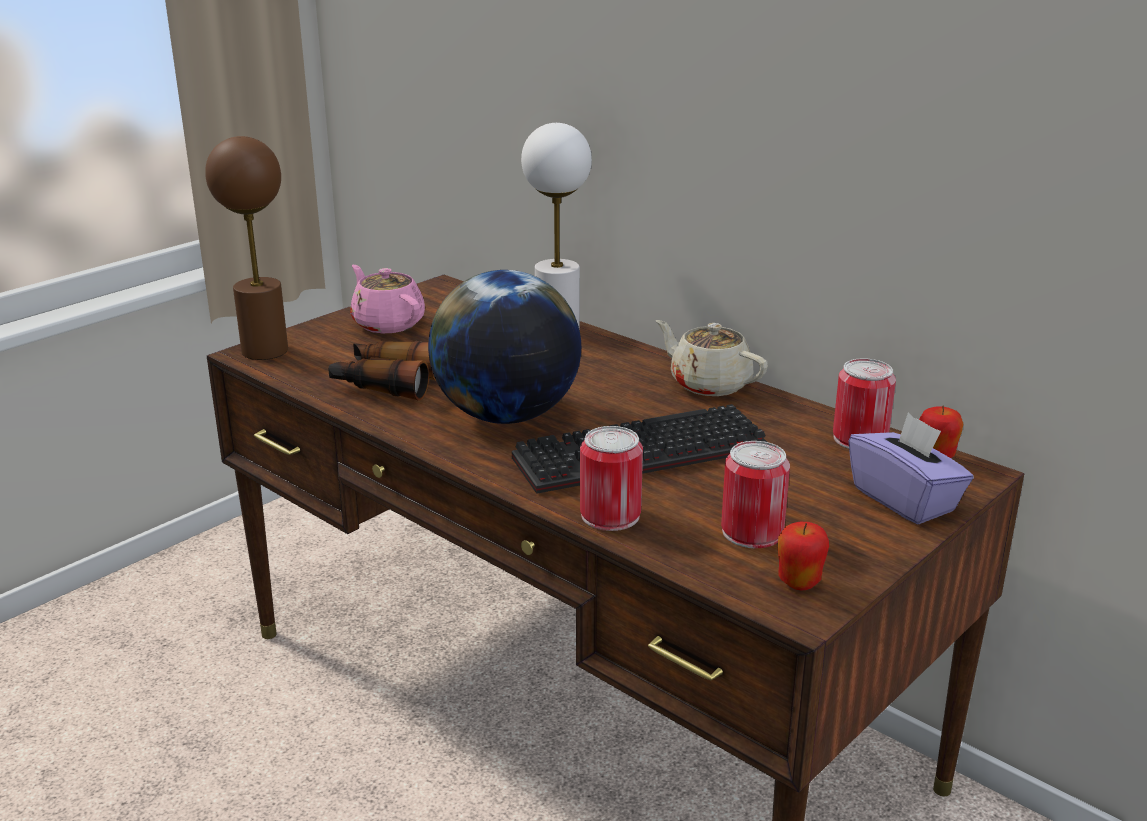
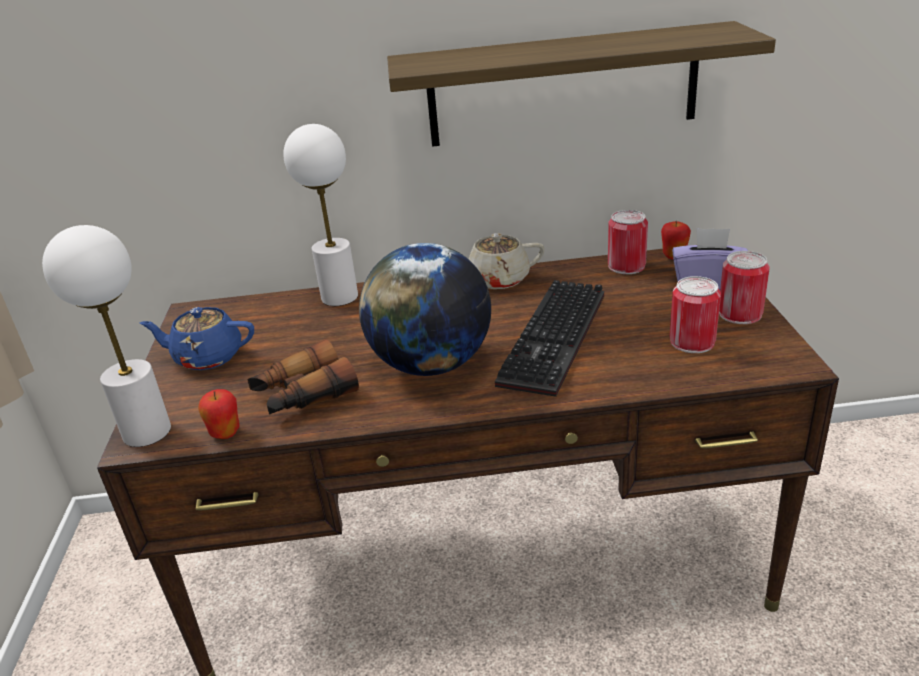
camera: 45 degrees left, 5 degrees up
brown table lamp [205,136,288,360] -> white table lamp [42,225,171,447]
pink teapot [350,265,425,333] -> blue teapot [140,307,254,370]
can [580,426,643,531] -> can moved to [719,251,770,324]
apple [778,522,829,591] -> apple moved to [198,389,239,439]
none -> shelf [387,21,776,147]

